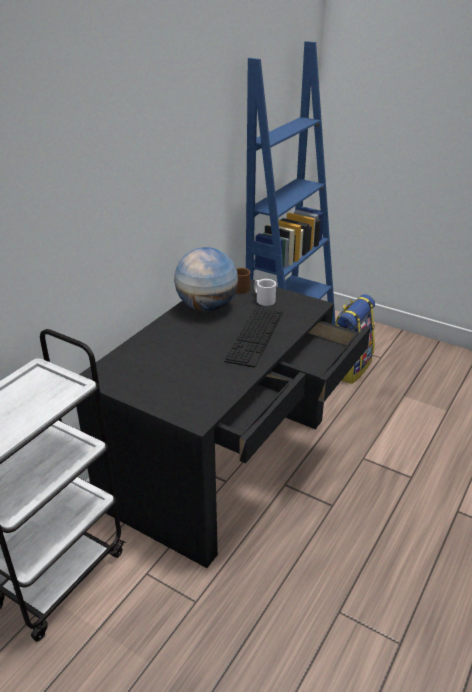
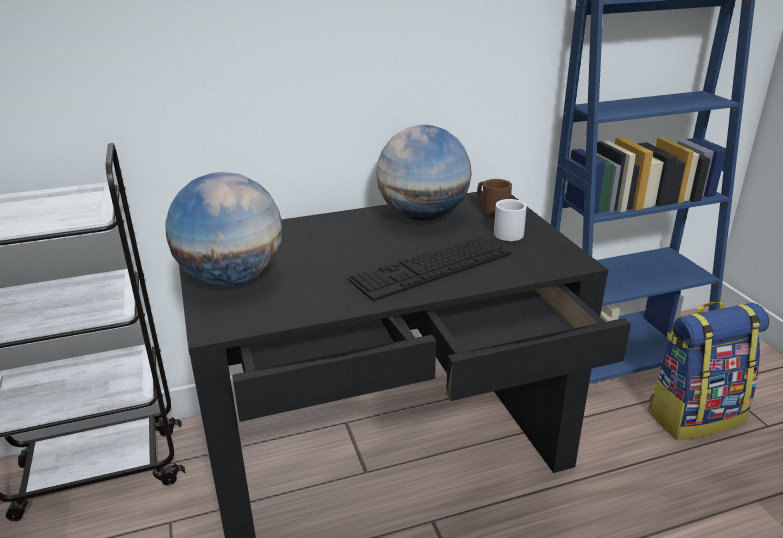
camera: 40 degrees right, 5 degrees down
none -> globe [165,172,282,286]

